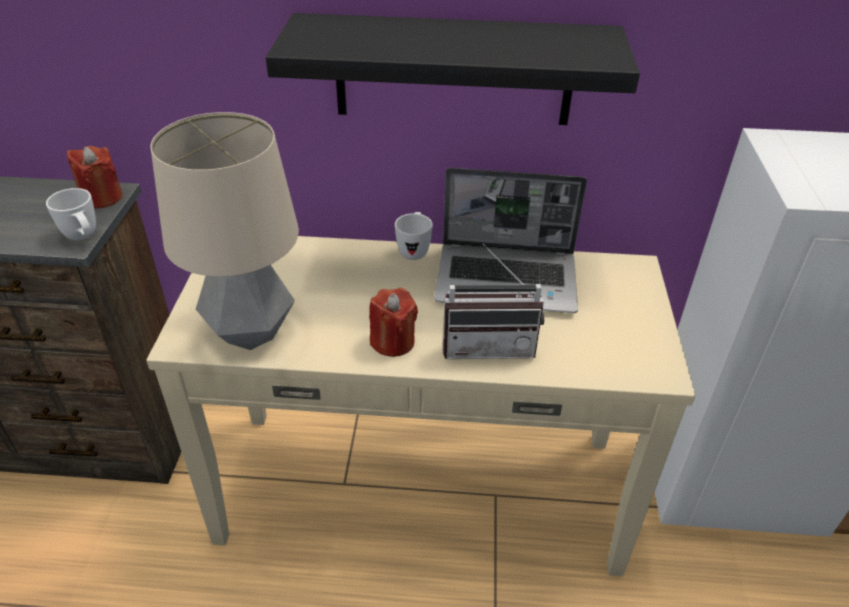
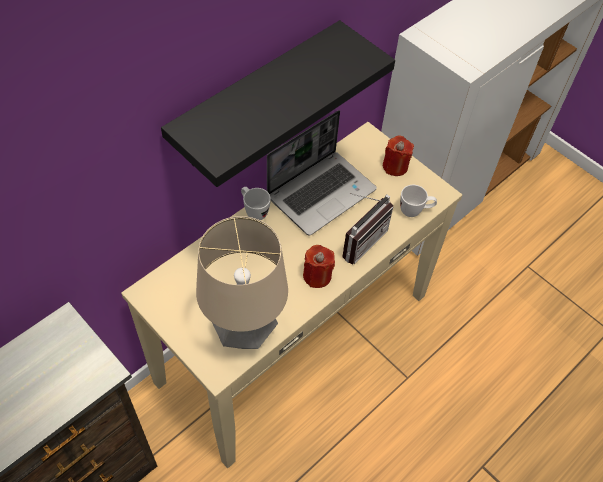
camera: 50 degrees left, 15 degrees up
white mug [46,188,96,240] -> white mug moved to [400,185,437,217]
red candle [67,146,123,208] -> red candle moved to [383,135,414,176]

